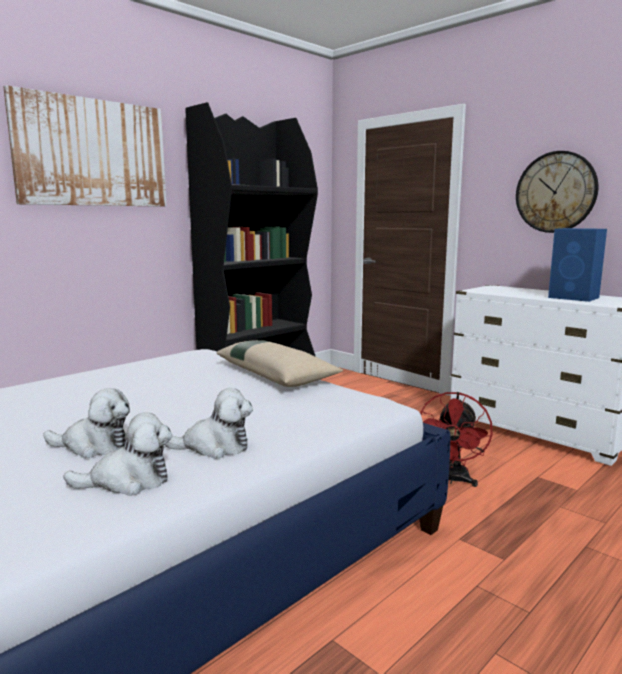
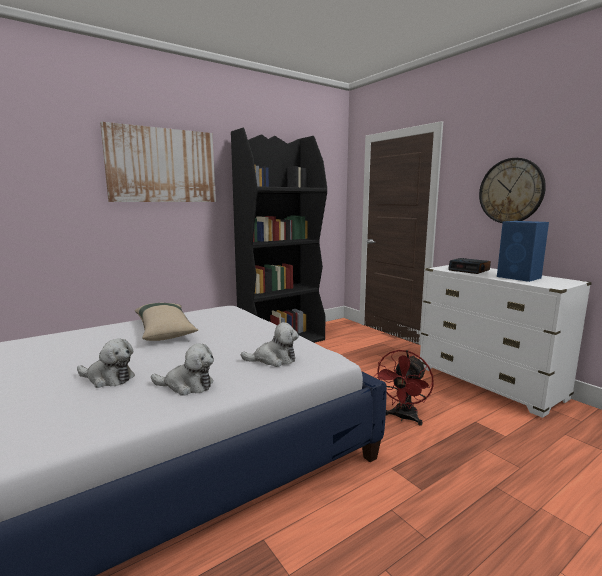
camera: 10 degrees right, 0 degrees up
plush toy [63,412,172,496] -> plush toy moved to [241,322,299,367]
beige pillow [217,340,343,387] -> beige pillow moved to [135,303,198,341]
none -> alarm clock [448,258,491,274]

